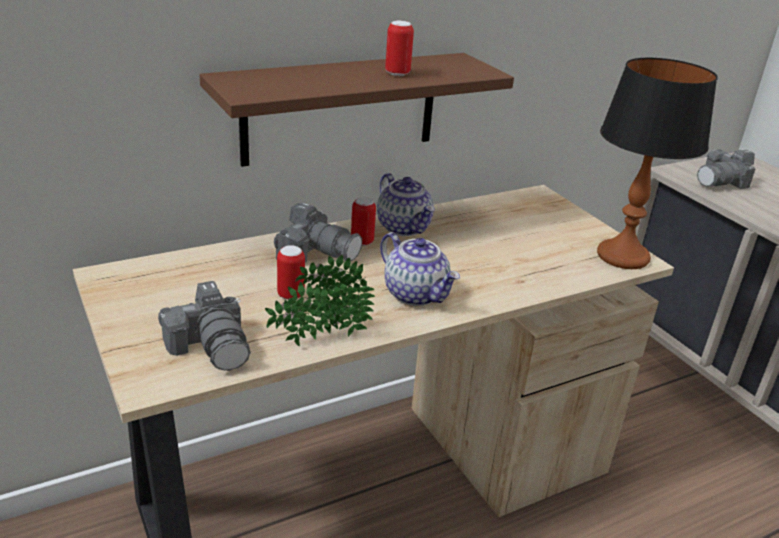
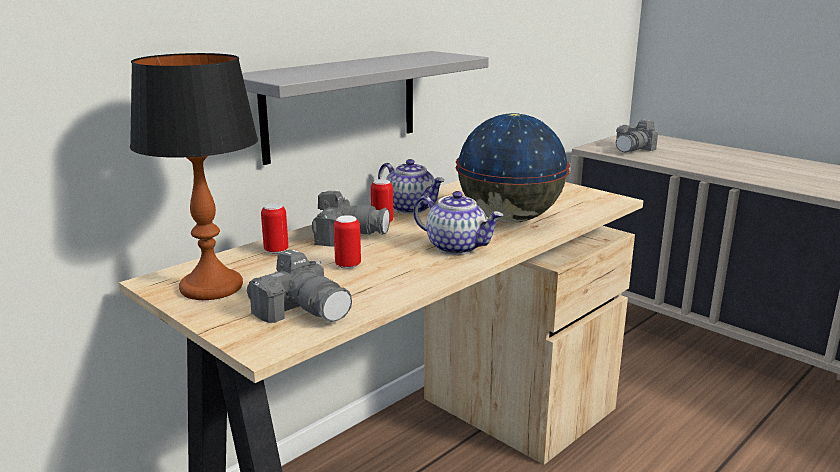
camera: 15 degrees left, 10 degrees down
brown shelf [200,53,514,167] -> grey shelf [242,51,489,165]
potted plant [265,255,375,346] -> none
can [385,21,414,76] -> can moved to [261,203,288,254]
table lamp [597,58,718,269] -> table lamp moved to [130,53,258,300]
none -> globe [456,113,570,223]

